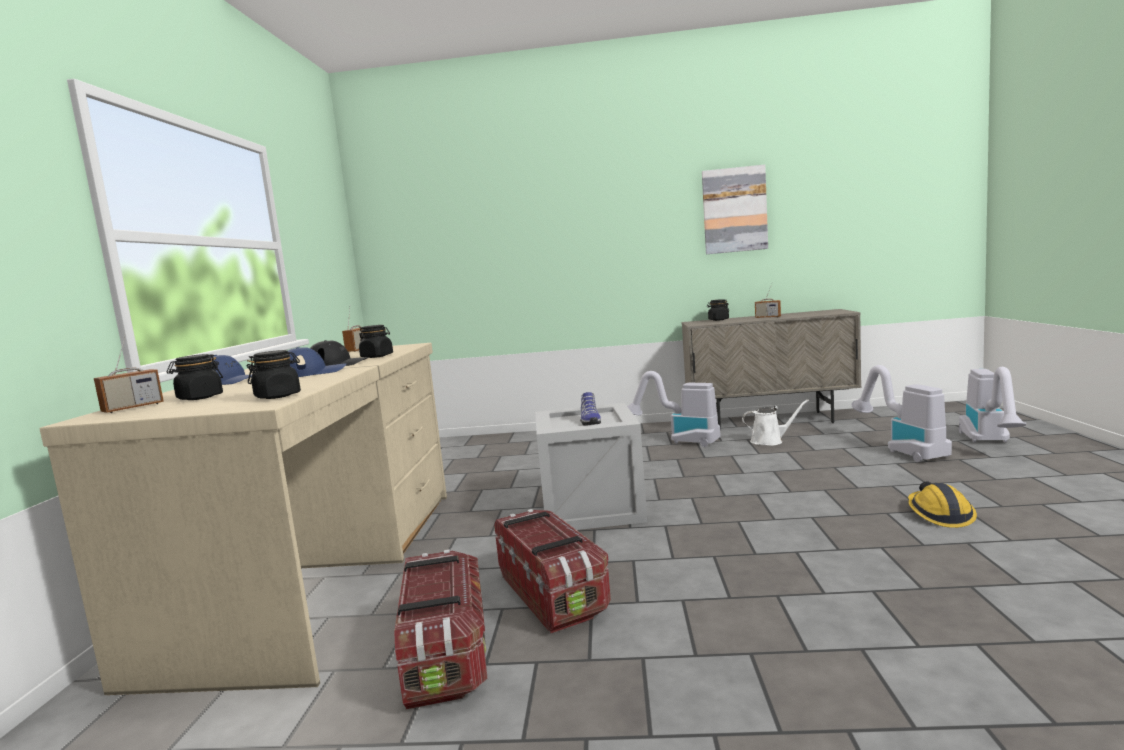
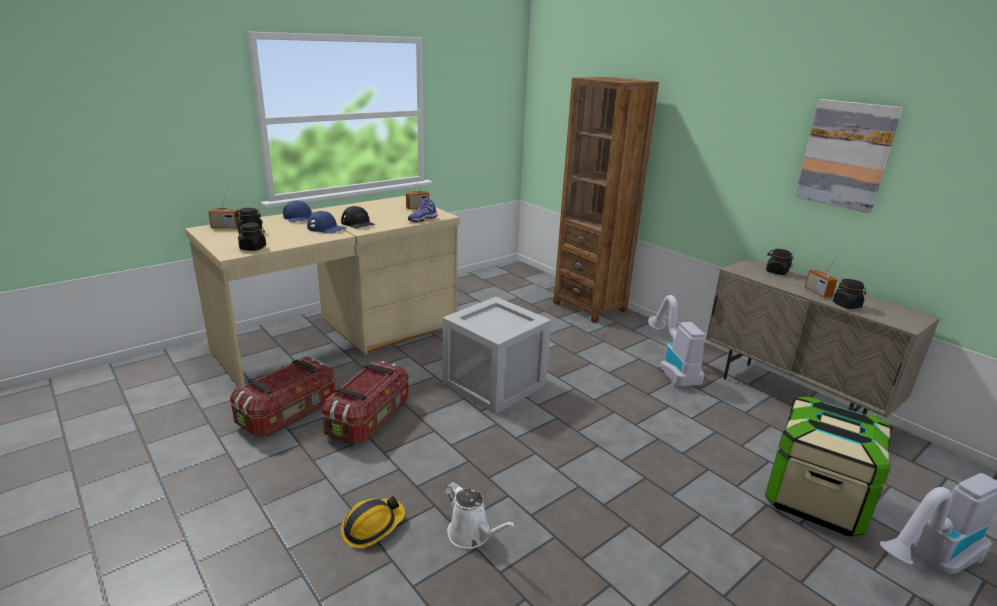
camera: 45 degrees right, 15 degrees up
black jar [359,325,393,358] -> black jar moved to [833,279,866,309]
shoe [580,392,601,425] -> shoe moved to [408,199,437,222]
white watering can [742,399,809,446] -> white watering can moved to [445,482,516,549]
vacuum cleaner [851,365,952,462] -> storage box [765,396,893,536]
hard hat [908,481,977,528] -> hard hat moved to [341,496,405,548]
none -> brown bookcase [553,77,659,323]

